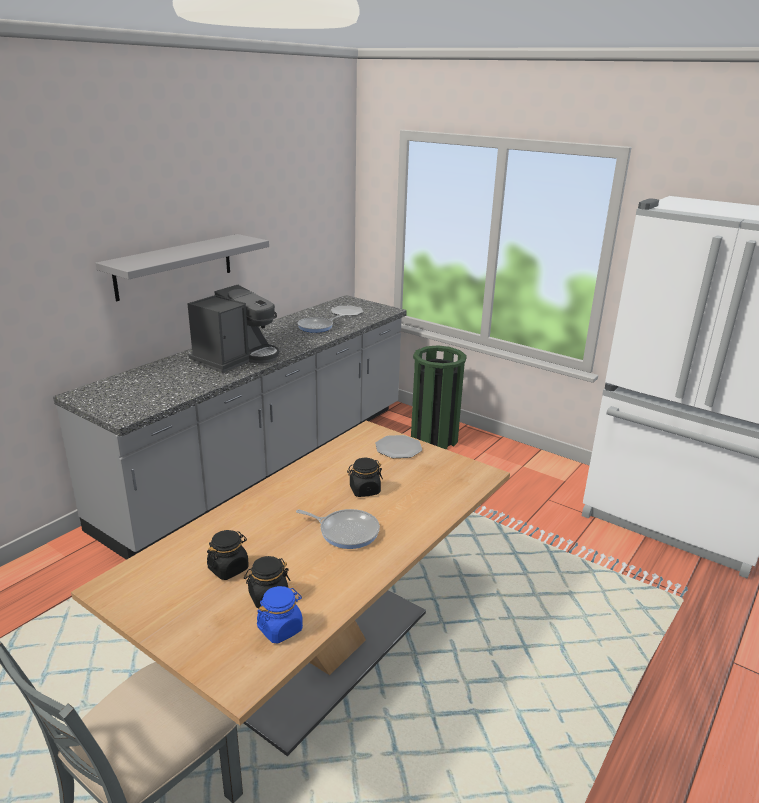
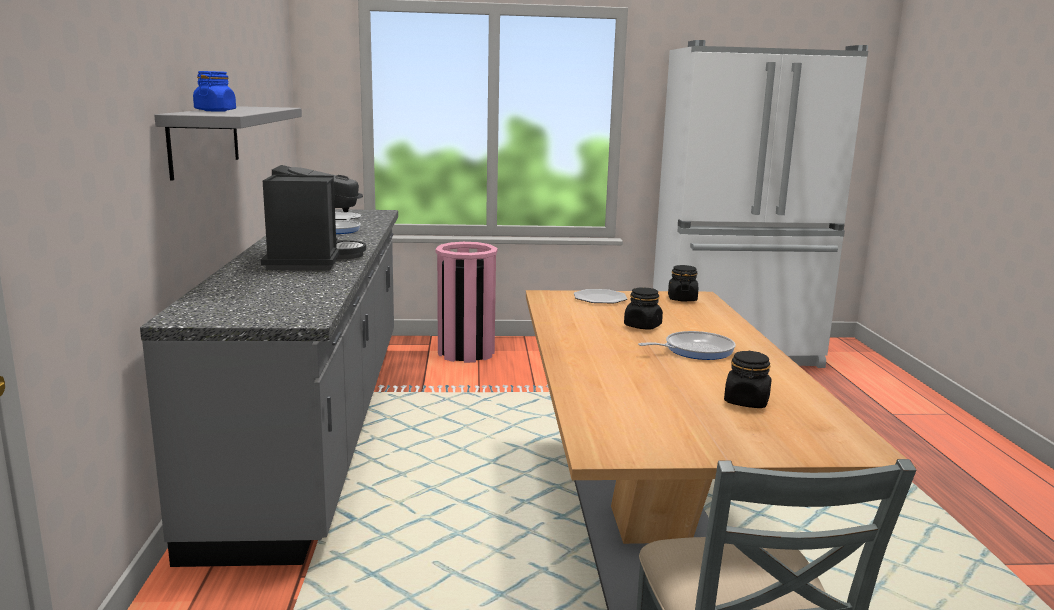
camera: 40 degrees left, 10 degrees down
black jar [207,530,249,580] -> black jar moved to [668,265,698,302]
blue jar [257,586,303,644] -> blue jar moved to [193,71,236,111]
green trash can [411,345,467,449] -> pink trash can [435,242,498,363]

